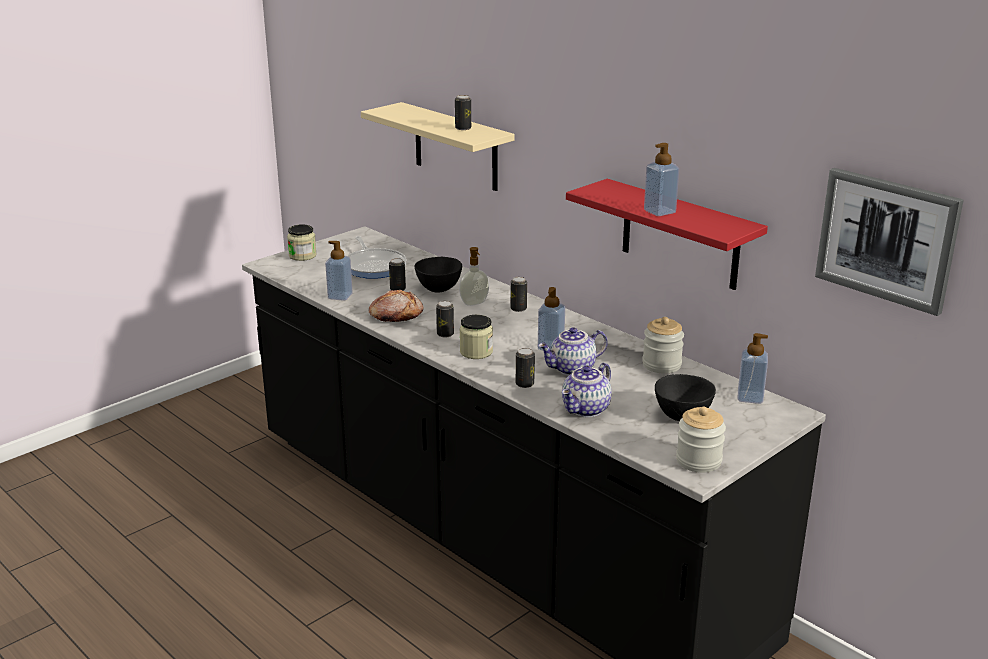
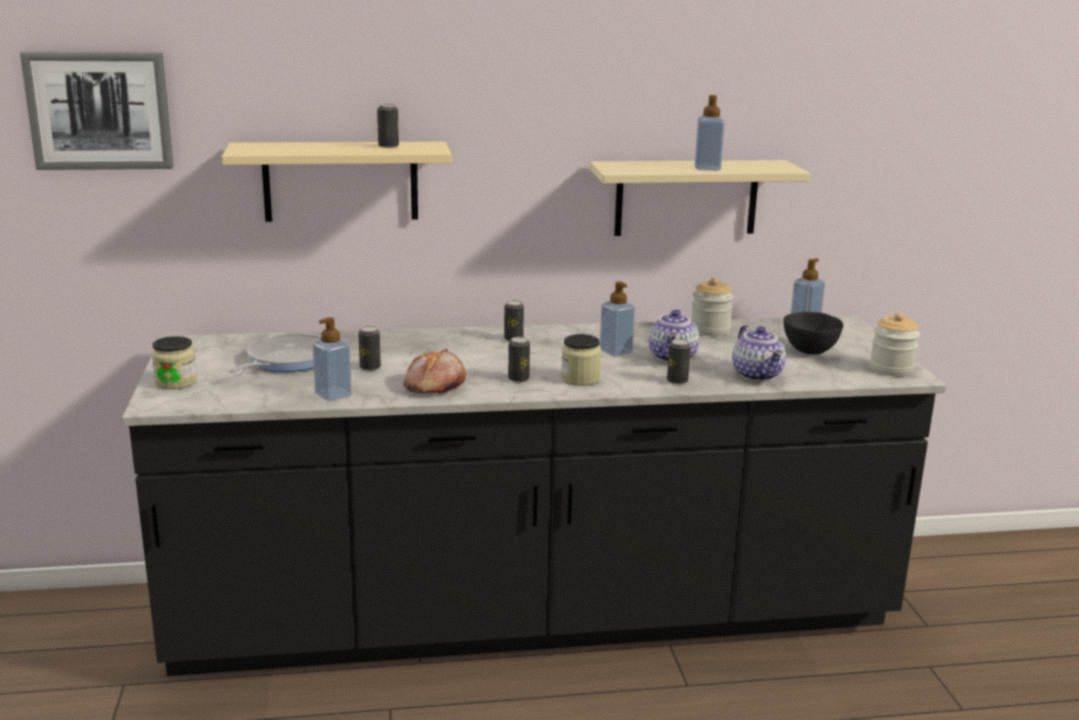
camera: 55 degrees left, 5 degrees down
frying pan [347,236,406,279] -> frying pan turned 75 degrees counterclockwise [228,333,321,373]
black bowl [415,257,462,293] -> none
soap dispenser [459,247,489,306] -> none
red shelf [566,179,768,290] -> beige shelf [589,160,810,236]
picture [815,168,964,316] -> picture moved to [20,52,173,170]

